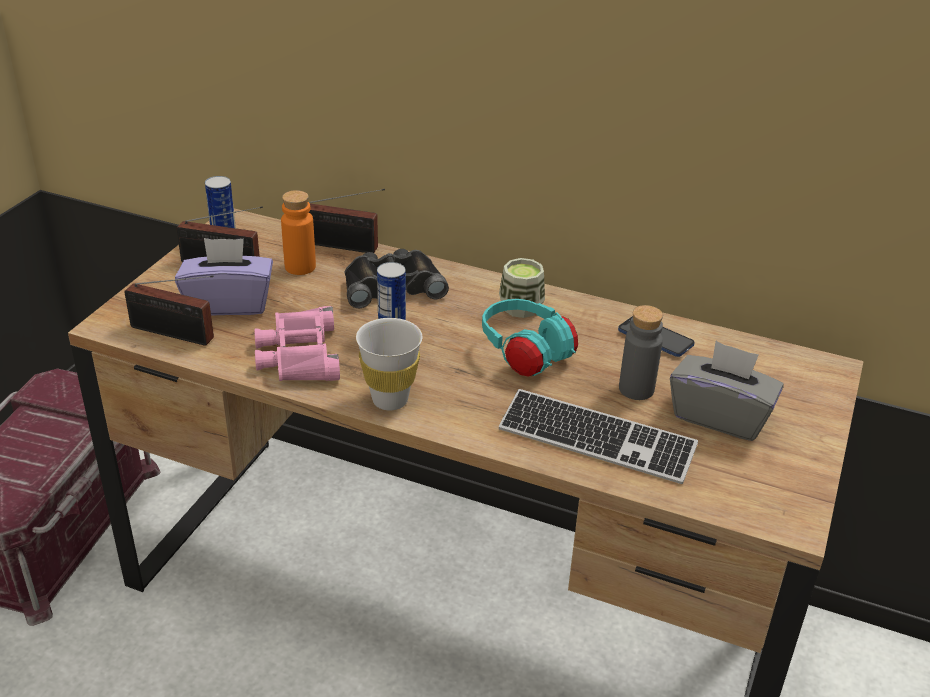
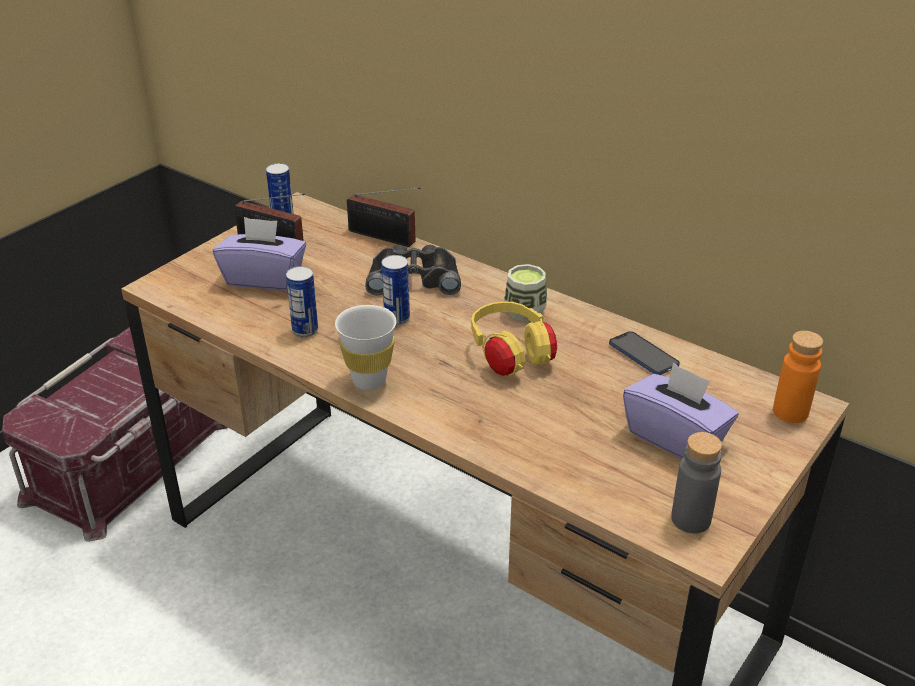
camera: 15 degrees right, 0 degrees up
radio [124,275,214,346] -> none
pink binoculars [254,306,340,381] -> can [286,266,318,338]
orange bottle [281,190,316,275] -> orange bottle moved to [773,331,823,423]
turquoise headphones [482,299,578,377] -> yellow headphones [471,302,557,376]
keyboard [499,389,698,484] -> none
grey bottle [619,305,663,400] -> grey bottle moved to [671,432,722,533]
grey tissue box [670,341,784,441] -> purple tissue box [623,362,738,459]

